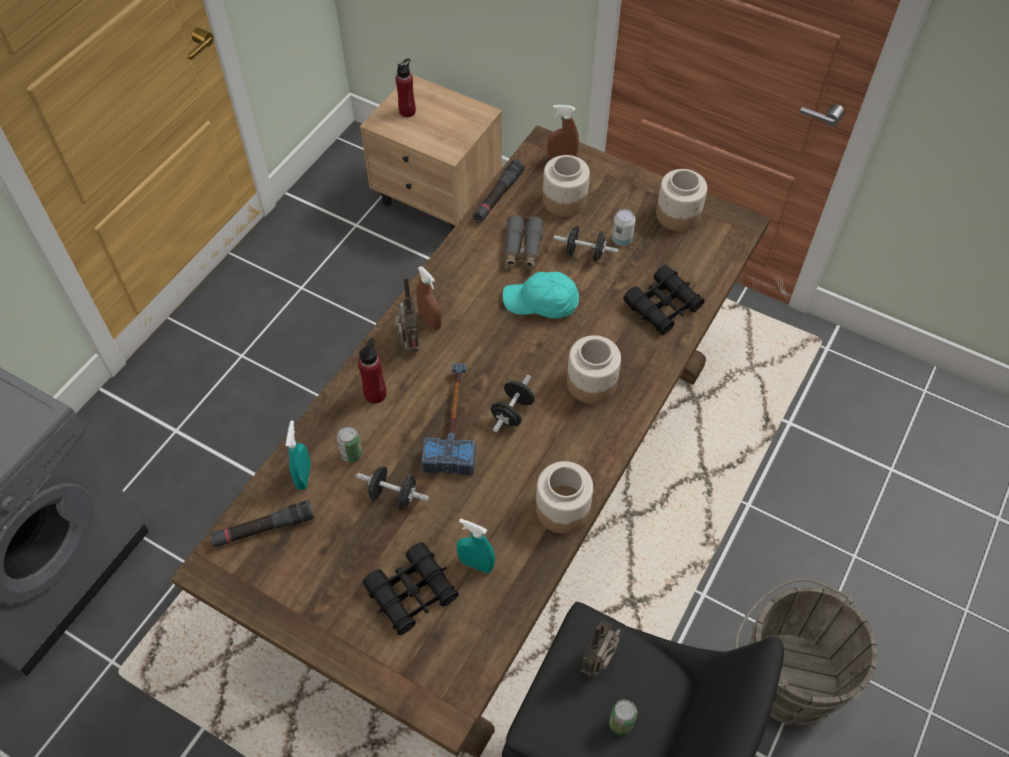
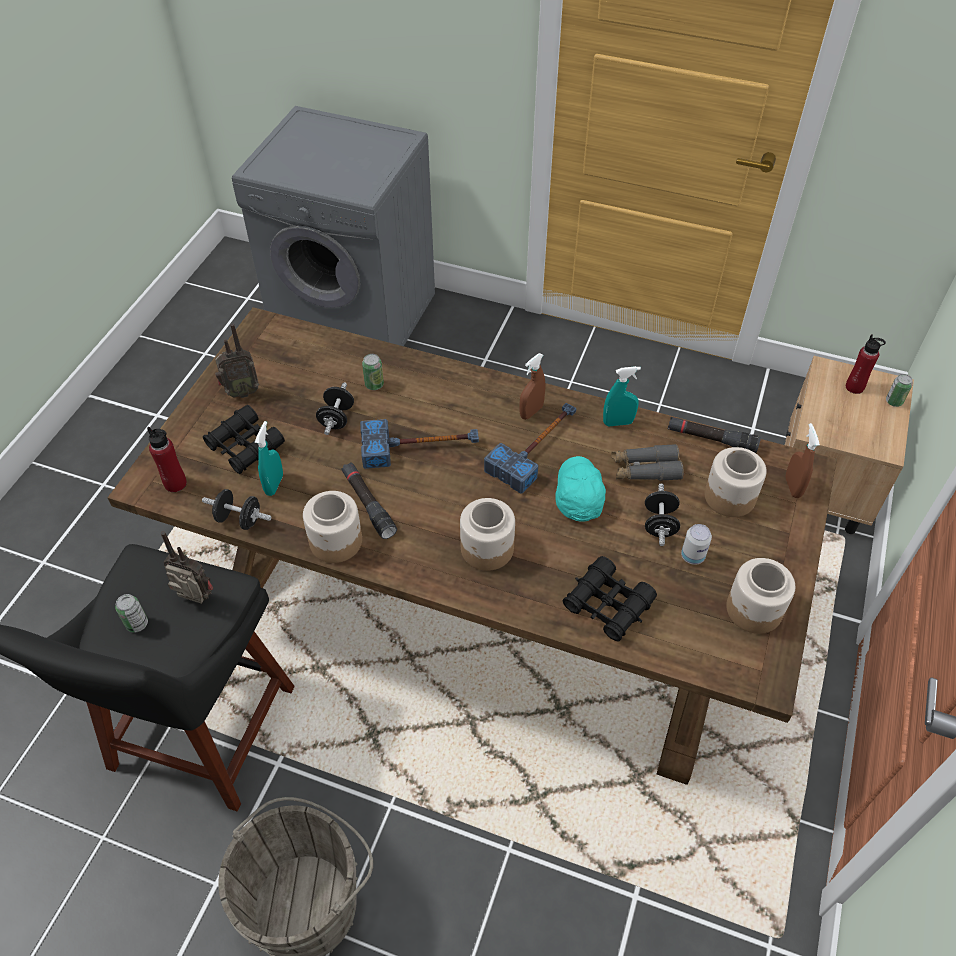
camera: 80 degrees right, 5 degrees down
black flashlight [210,500,314,548] -> black flashlight moved to [342,462,397,539]
turquoise spray bottle [286,420,311,490] -> turquoise spray bottle moved to [603,366,641,426]
red bottle [358,338,387,404] -> red bottle moved to [147,427,187,492]
radio [395,276,419,352] -> radio moved to [215,323,259,398]
black dumbbell [491,375,535,433] -> black dumbbell moved to [202,489,271,530]
none -> hammer [484,403,576,494]
none -> can [886,374,913,407]

